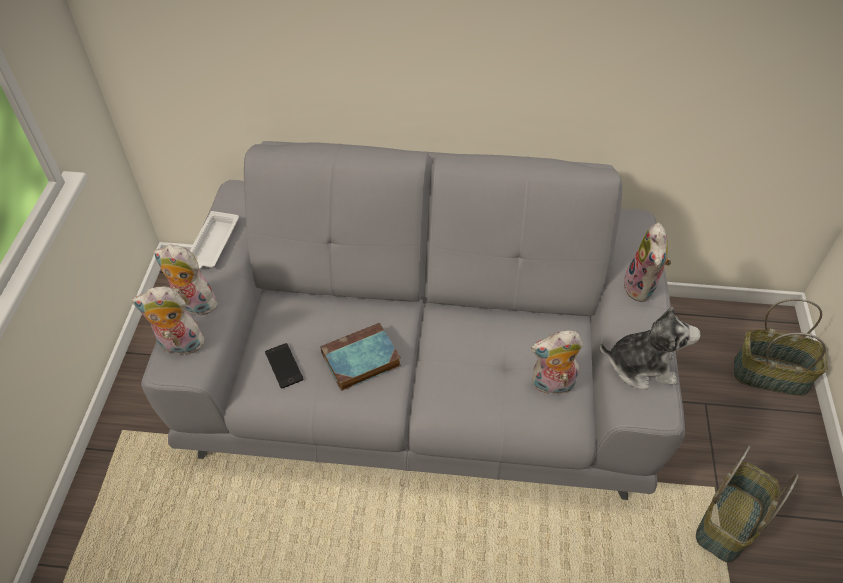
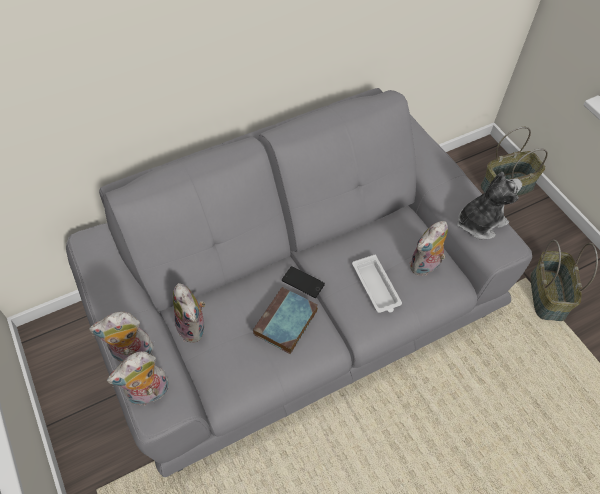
camera: 35 degrees left, 5 degrees up
white tray [190,211,239,269] -> white tray moved to [352,255,402,313]
phone [265,343,304,389] -> phone moved to [282,266,325,298]
plush toy [623,223,672,302] -> plush toy moved to [173,283,205,343]

